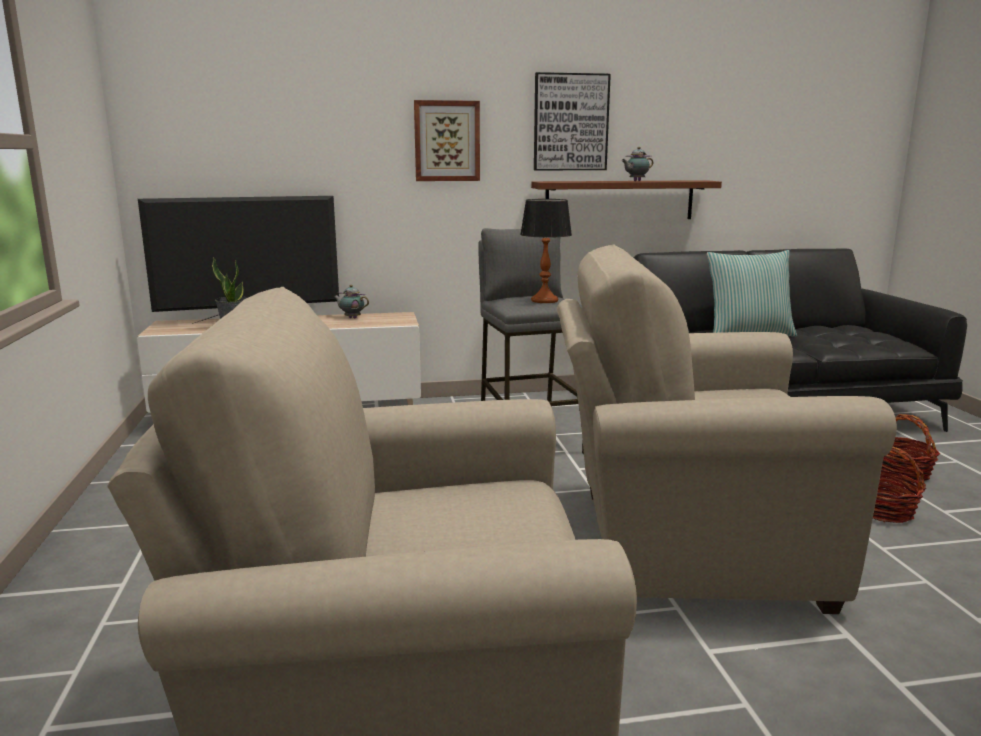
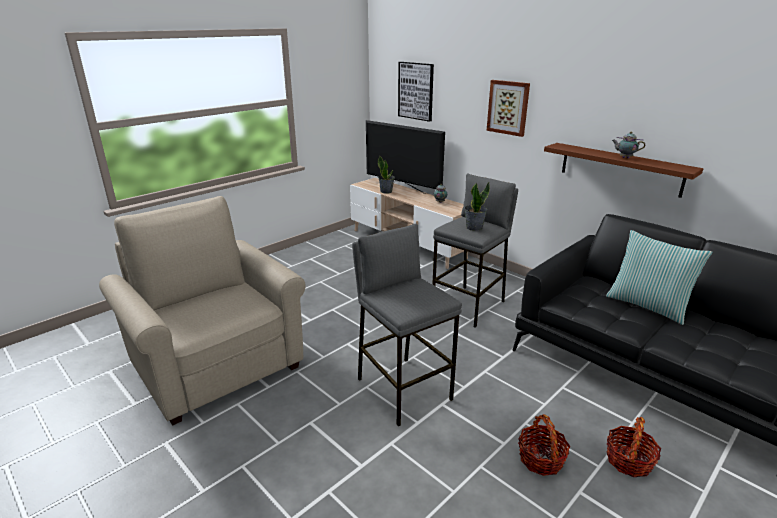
camera: 55 degrees right, 10 degrees up
table lamp [520,199,572,303] -> potted plant [464,182,490,231]
picture [534,72,611,170] -> picture moved to [398,62,434,122]
beige armchair [557,245,897,614] -> grey stool [352,224,462,426]

